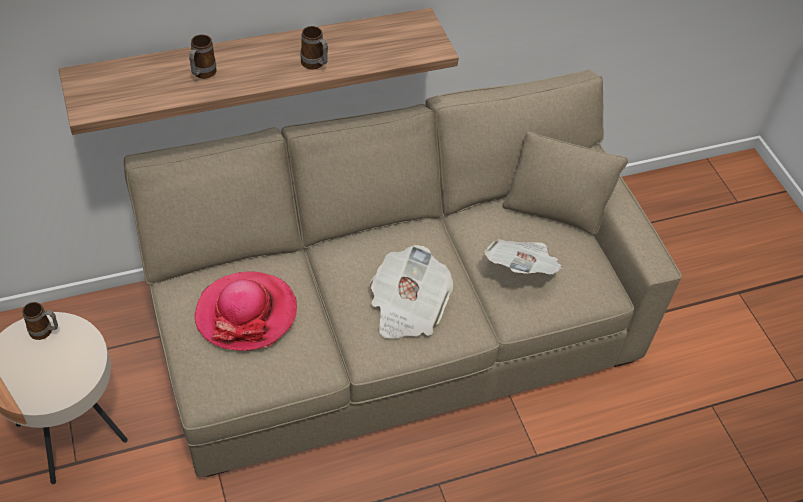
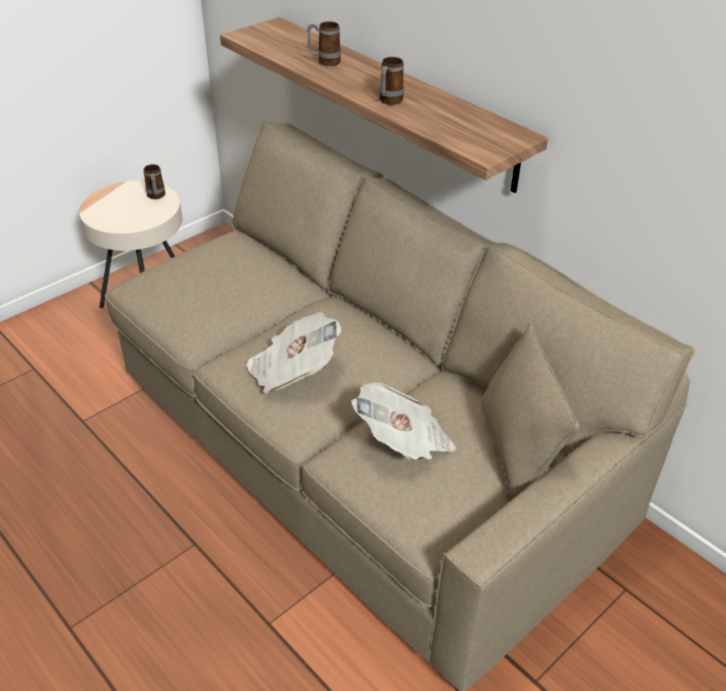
camera: 70 degrees right, 10 degrees down
hat [195,271,297,351] -> none

